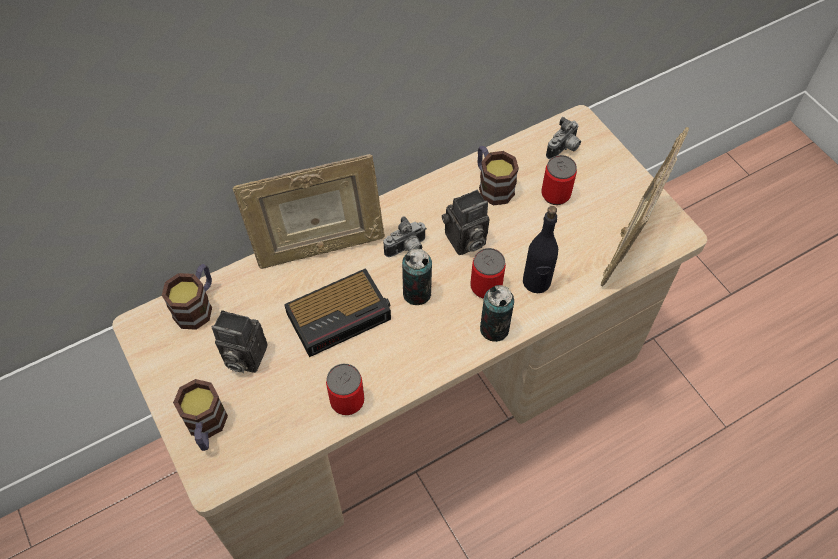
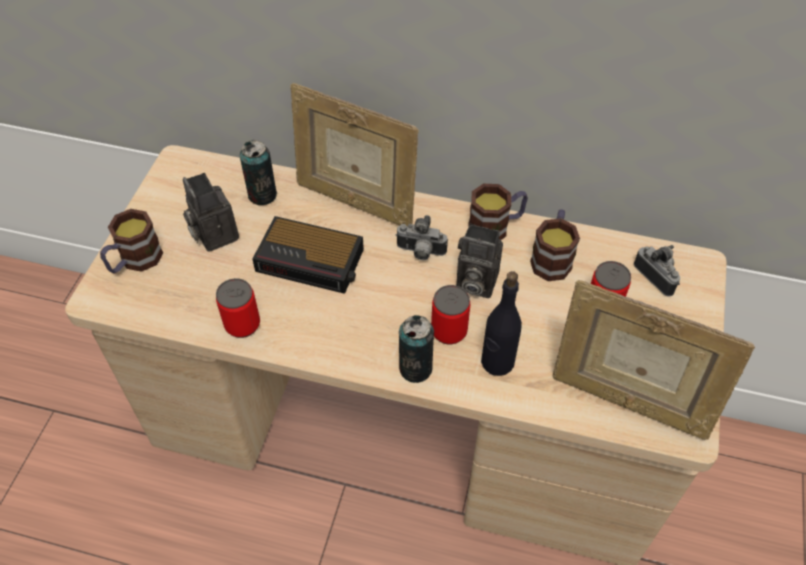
camera: 45 degrees right, 5 degrees down
mug [162,264,212,330] -> mug moved to [469,184,528,240]
can [402,248,432,305] -> can moved to [240,140,277,205]
camera [546,117,581,159] -> camera turned 120 degrees counterclockwise [634,245,680,297]
picture frame [601,127,689,286] -> picture frame turned 135 degrees counterclockwise [553,280,755,440]

